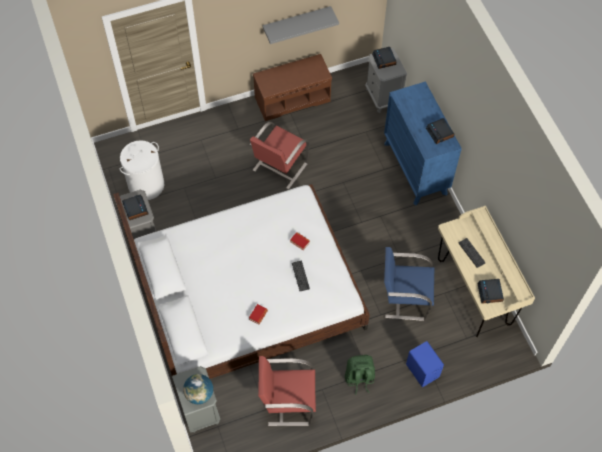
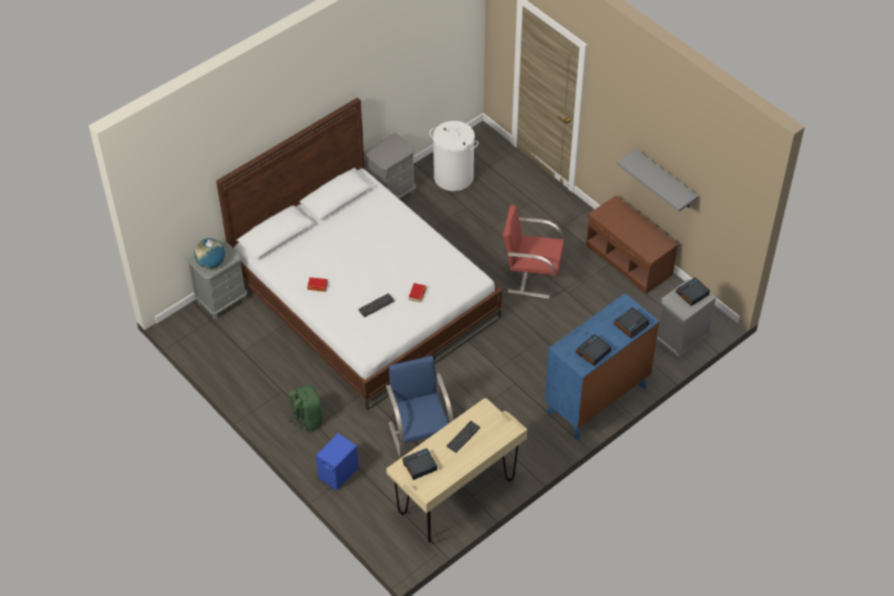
camera: 70 degrees right, 10 degrees down
alarm clock [122,195,148,220] -> alarm clock moved to [614,307,649,339]
red chair [258,356,316,426] -> none

